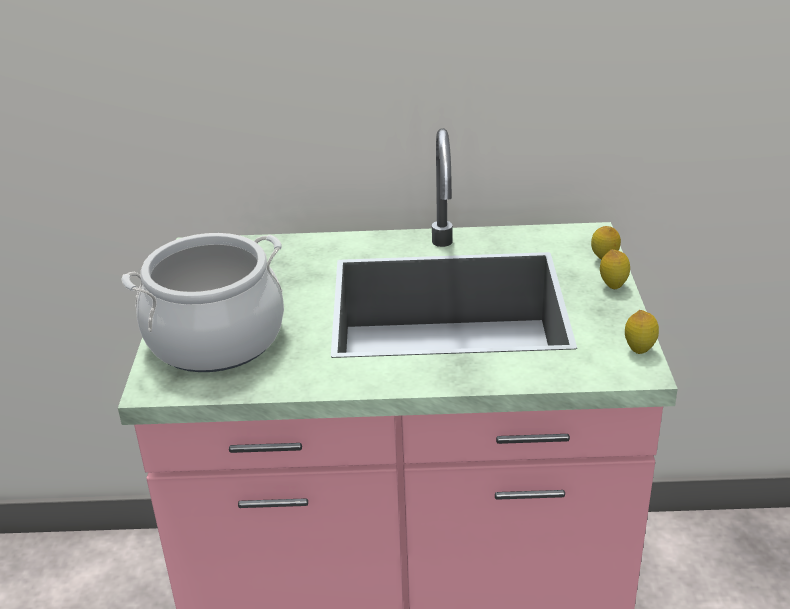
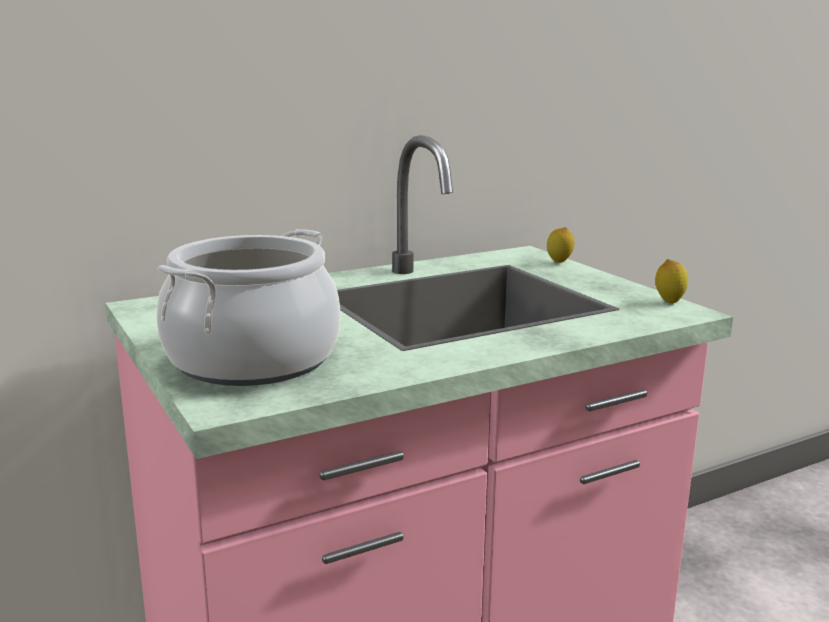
camera: 30 degrees left, 15 degrees down
lemon [600,249,630,289] -> none

